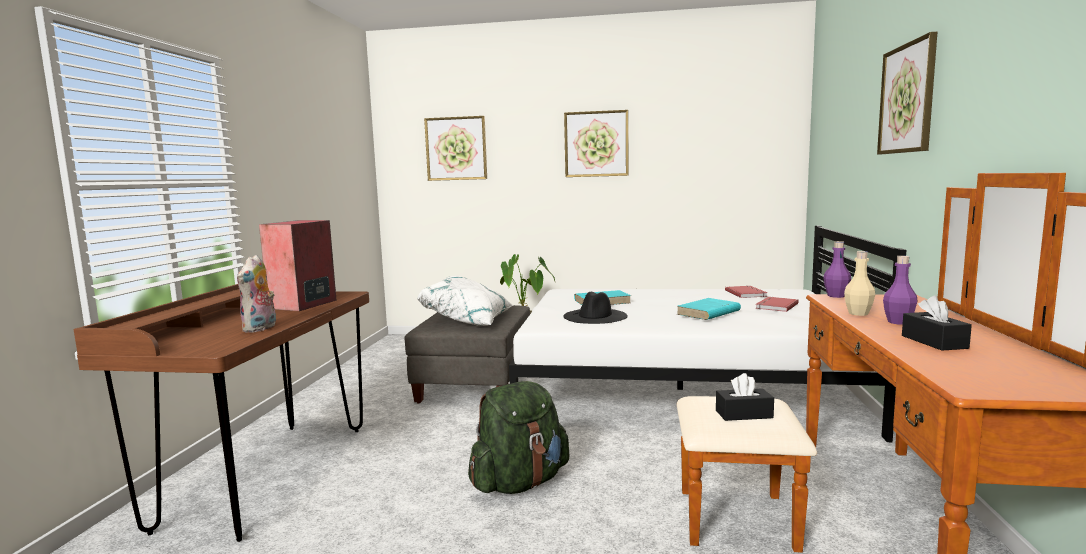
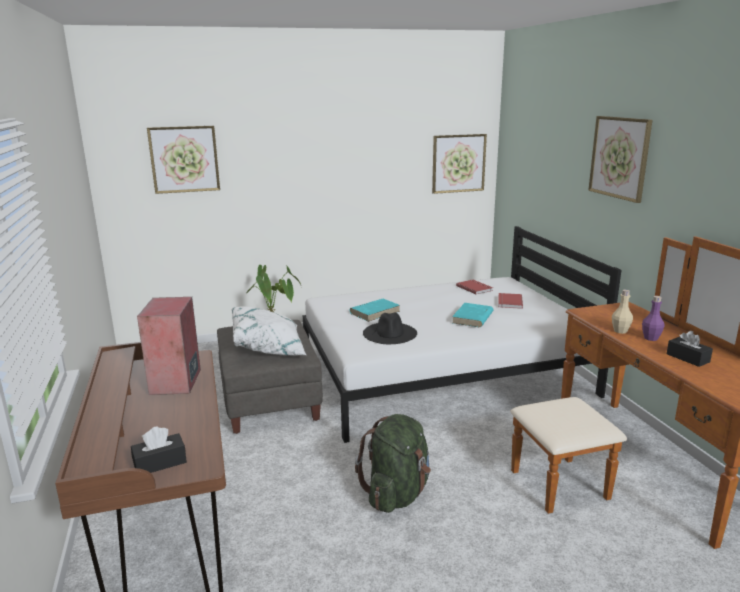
camera: 25 degrees left, 10 degrees up
plush toy [237,255,276,333] -> none
picture [564,110,629,177] -> picture moved to [432,134,487,194]
black tissue box [716,373,774,421] -> black tissue box moved to [131,426,187,473]
purple bottle [823,241,851,298] -> none

